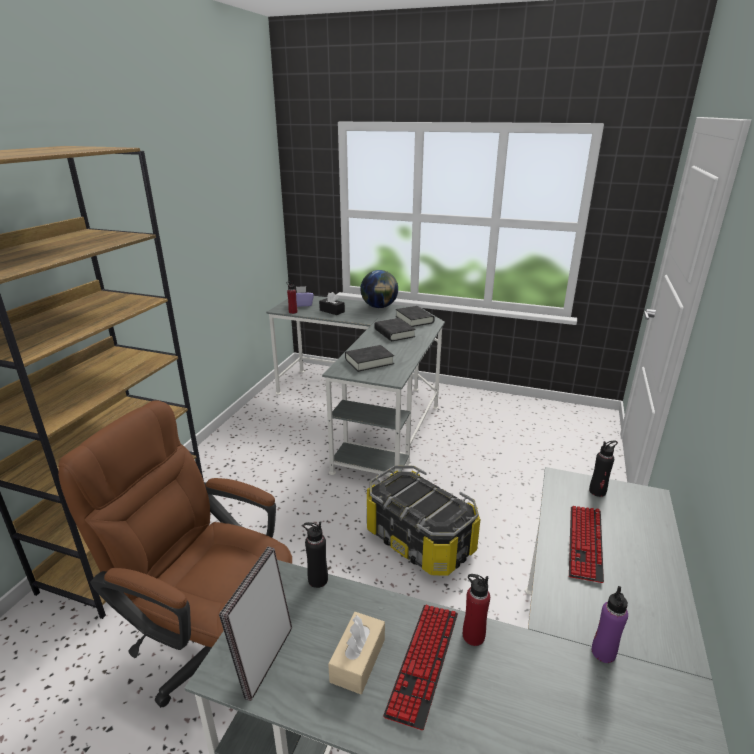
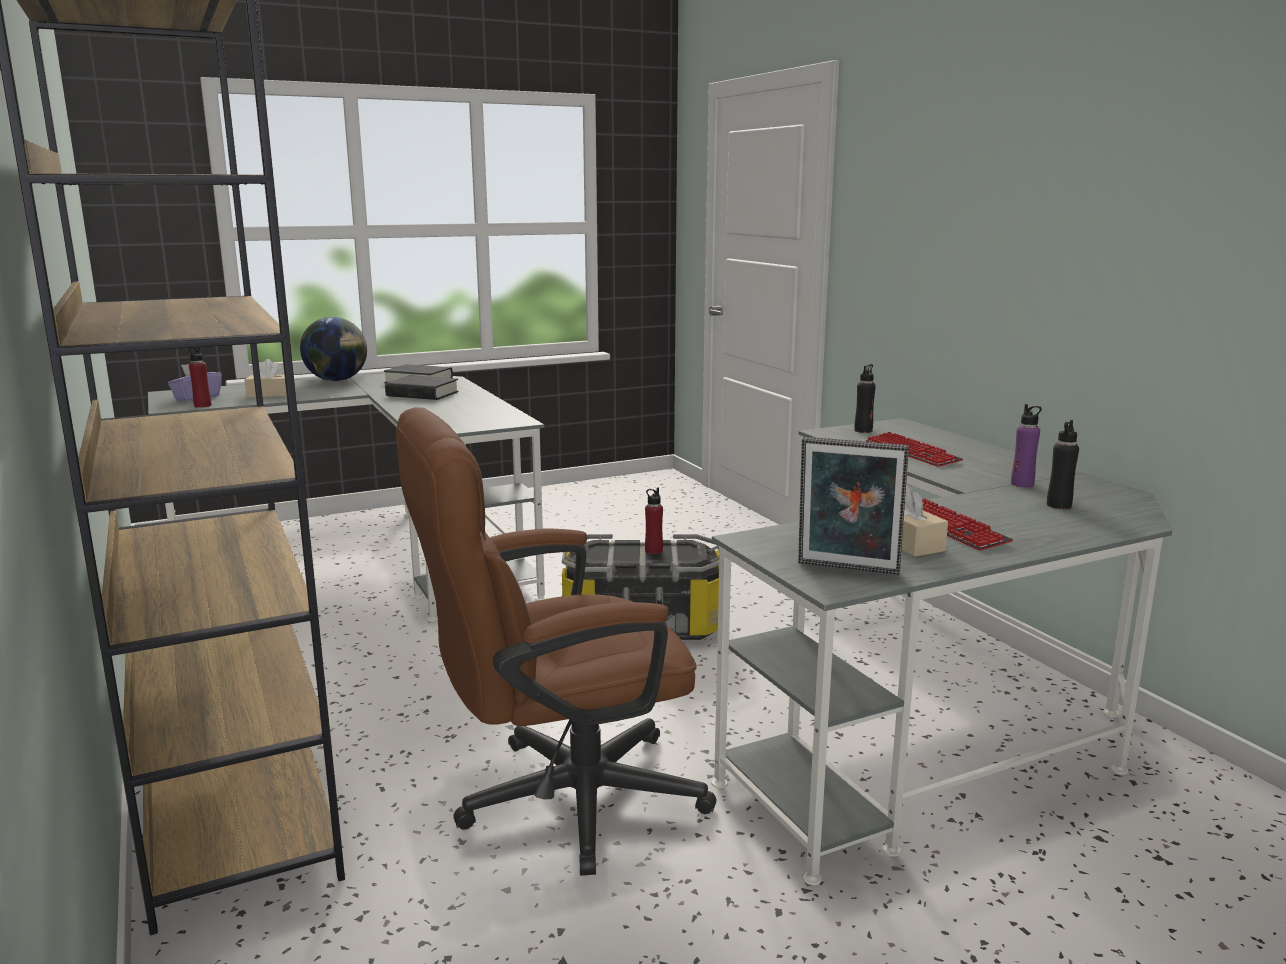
camera: 45 degrees left, 10 degrees down
picture frame [219,547,292,701] -> picture frame turned 45 degrees counterclockwise [798,437,909,575]
black bottle [303,522,328,588] -> black bottle moved to [1047,420,1079,509]
black tissue box [319,292,345,315] -> beige tissue box [245,359,287,397]
black book [345,345,394,372] -> none
red bottle [463,574,490,646] -> red bottle moved to [645,488,663,554]

